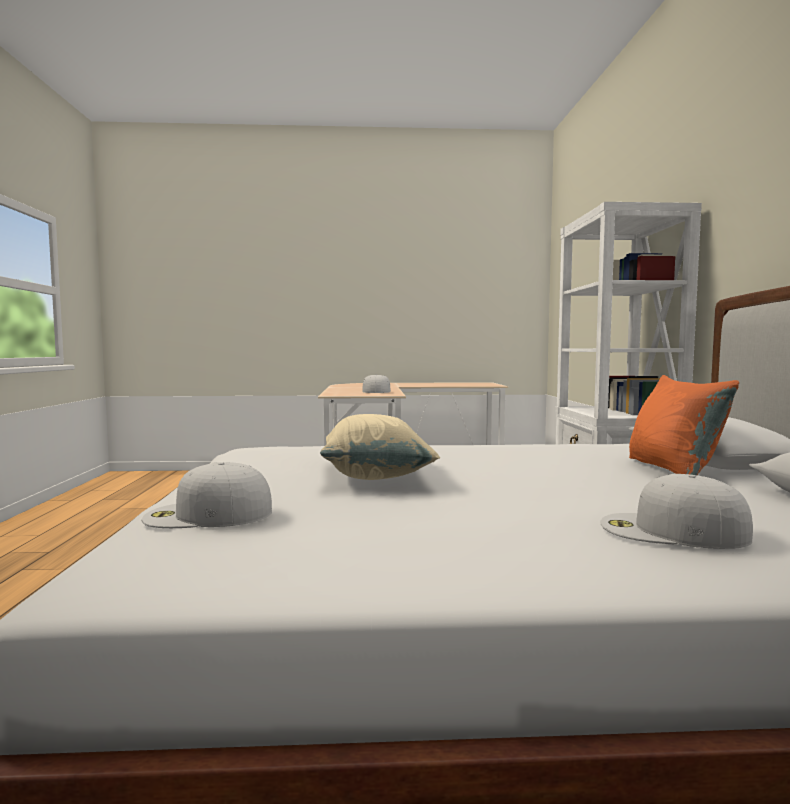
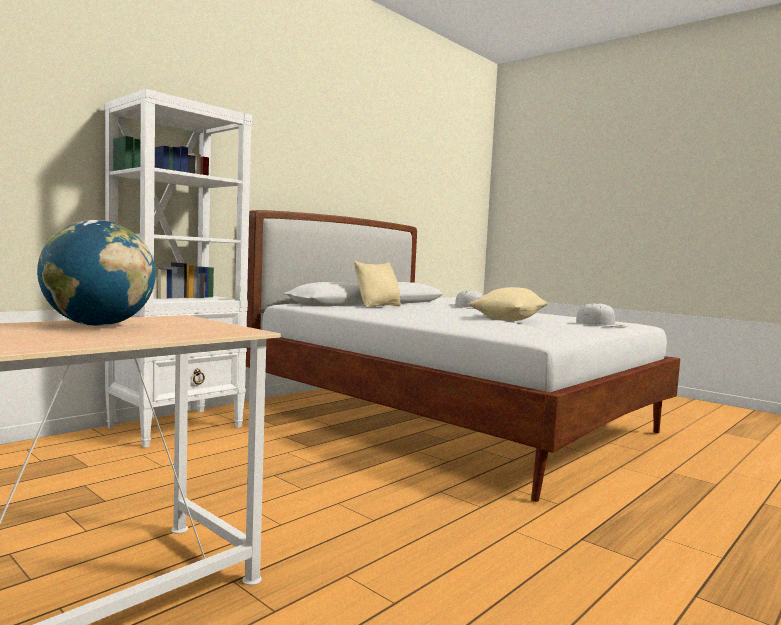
camera: 135 degrees left, 0 degrees up
white cap [362,374,391,393] -> globe [37,220,155,326]
orange pillow [629,375,739,475] -> beige pillow [354,261,401,307]

